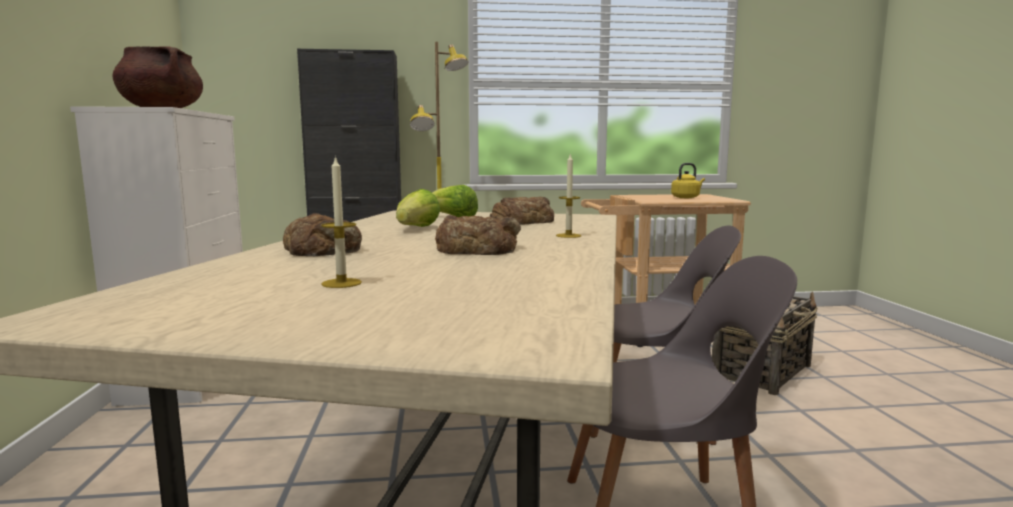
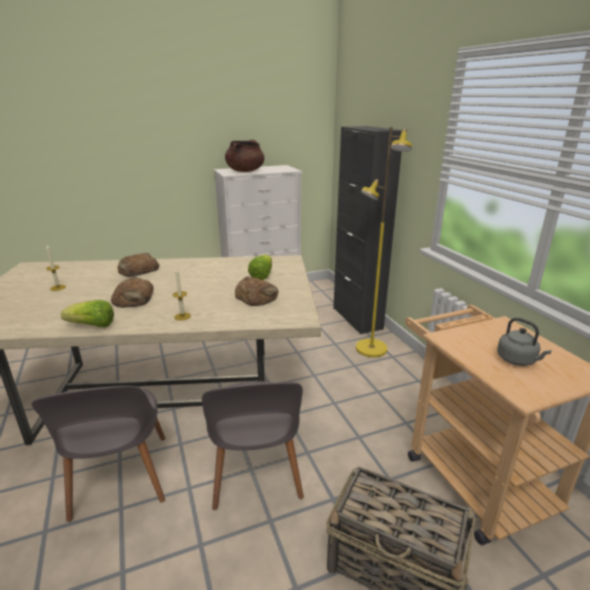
camera: 75 degrees right, 15 degrees up
lettuce [396,189,440,227] -> lettuce moved to [61,300,114,327]
yellow kettle [671,163,705,198] -> grey kettle [497,318,552,366]

